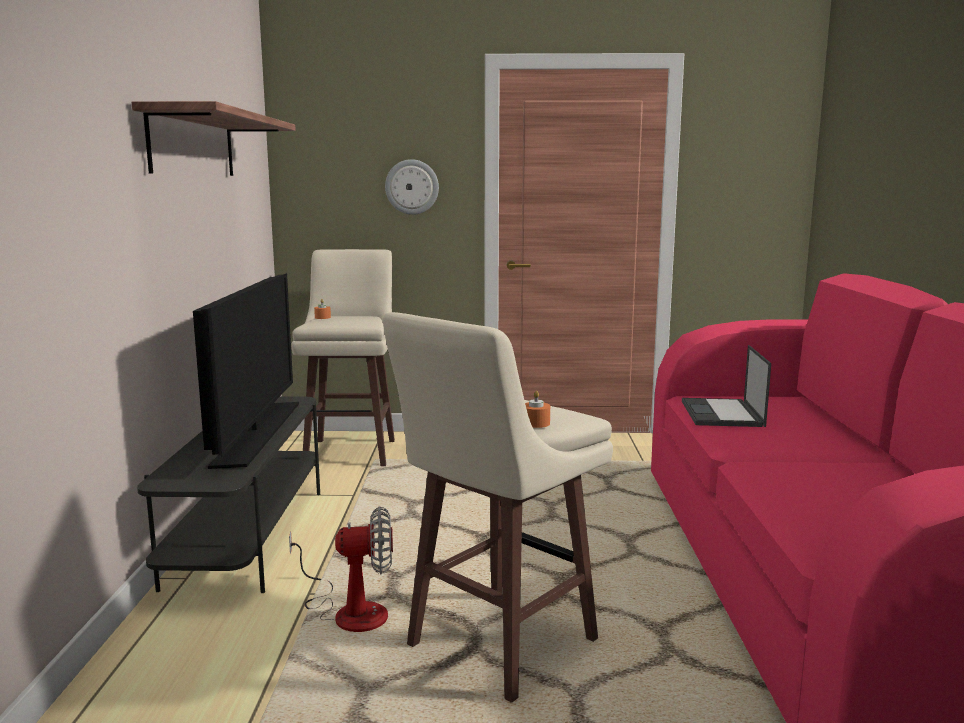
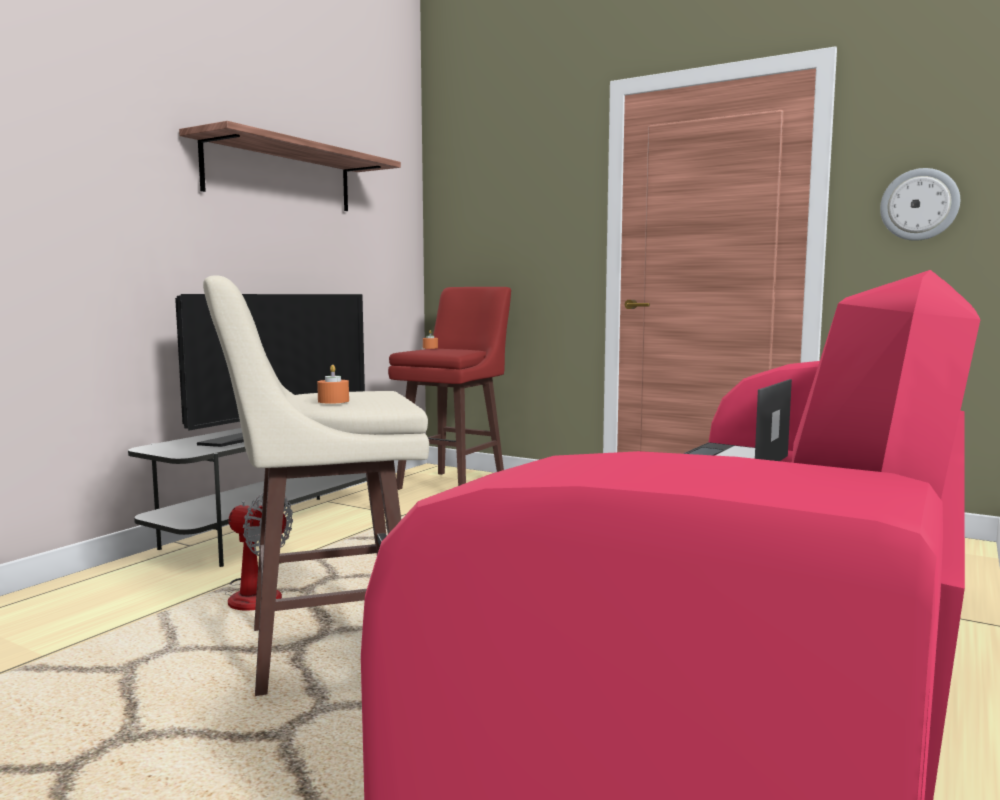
camera: 30 degrees right, 5 degrees down
beige stool [291,249,395,466] -> red stool [388,287,511,490]
wall clock [385,159,439,215] -> wall clock moved to [880,168,960,241]

